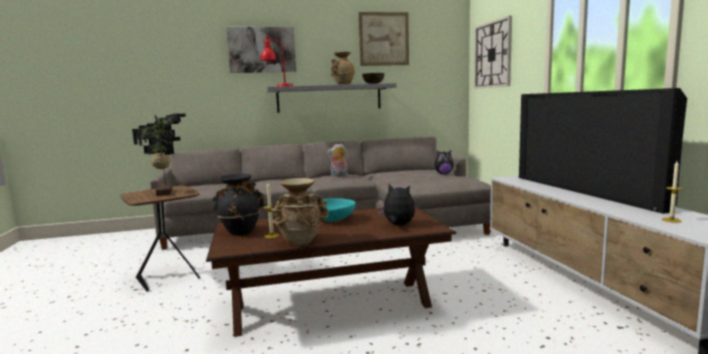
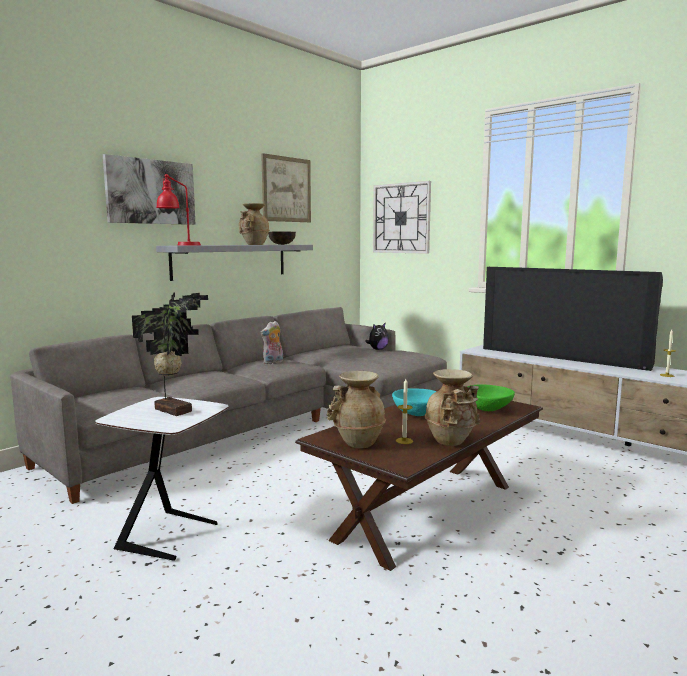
camera: 35 degrees left, 0 degrees up
brown side table [121,186,200,292] -> white side table [95,397,229,561]
black vase [213,174,266,235] -> beige vase [327,371,386,448]
plush toy [378,184,415,225] -> green bowl [467,385,515,411]

